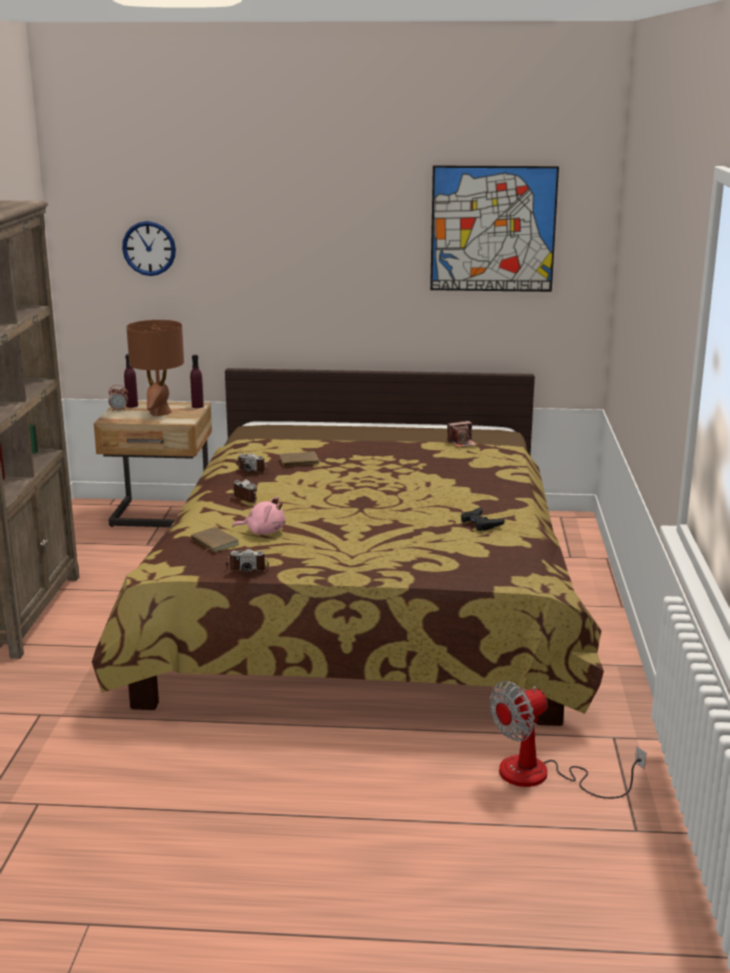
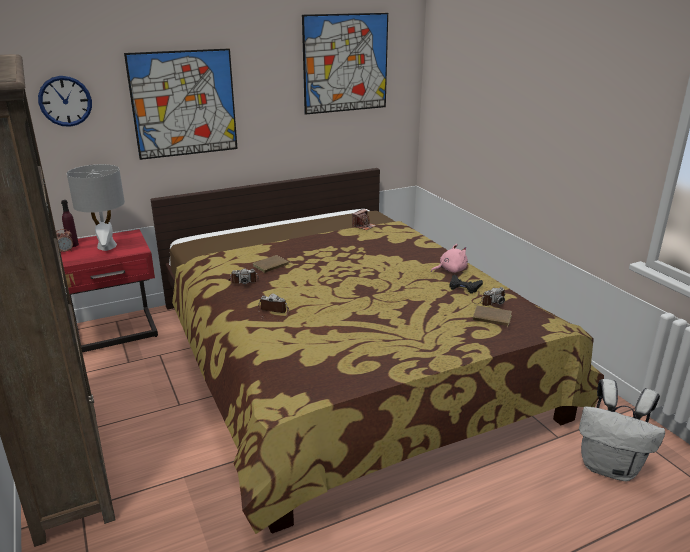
camera: 30 degrees left, 5 degrees up
beige nightstand [94,401,212,527] -> red nightstand [61,229,158,352]
brown table lamp [126,320,184,416] -> grey table lamp [67,164,125,251]
purple bottle [190,355,204,408] -> none
brown book [191,527,239,552] -> brown book moved to [473,306,512,327]
camera [225,549,269,572] -> camera moved to [471,287,505,306]
pink plush toy [232,497,286,534] -> pink plush toy moved to [431,244,468,273]
fan [489,681,646,799] -> white backpack [579,379,665,481]
none -> picture [124,48,238,160]

